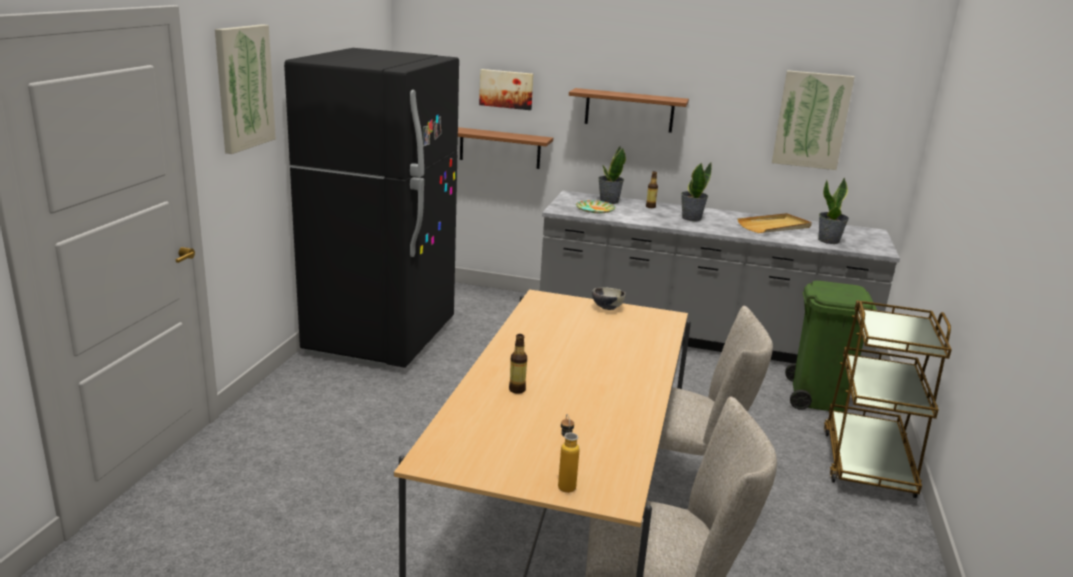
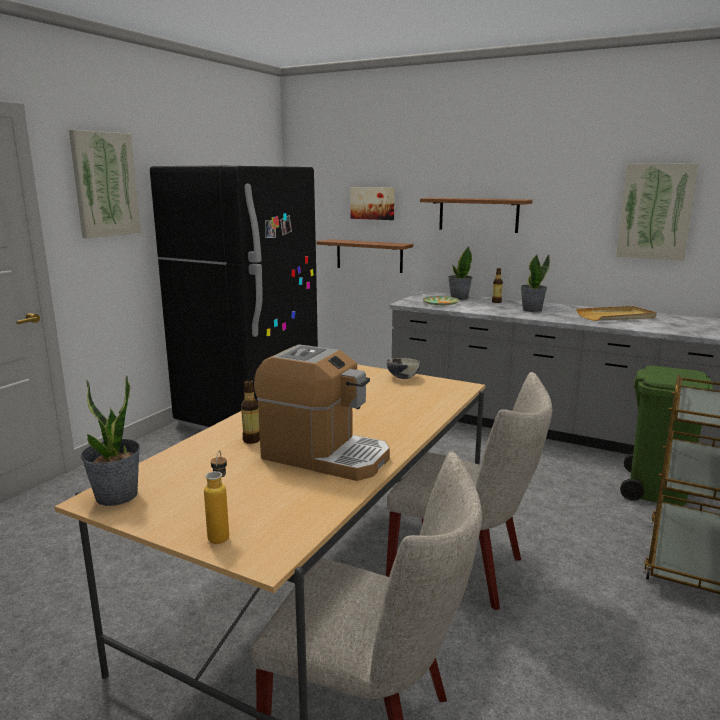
camera: 15 degrees right, 5 degrees down
potted plant [818,177,849,244] -> potted plant moved to [80,376,140,506]
none -> coffee machine [254,344,390,481]

